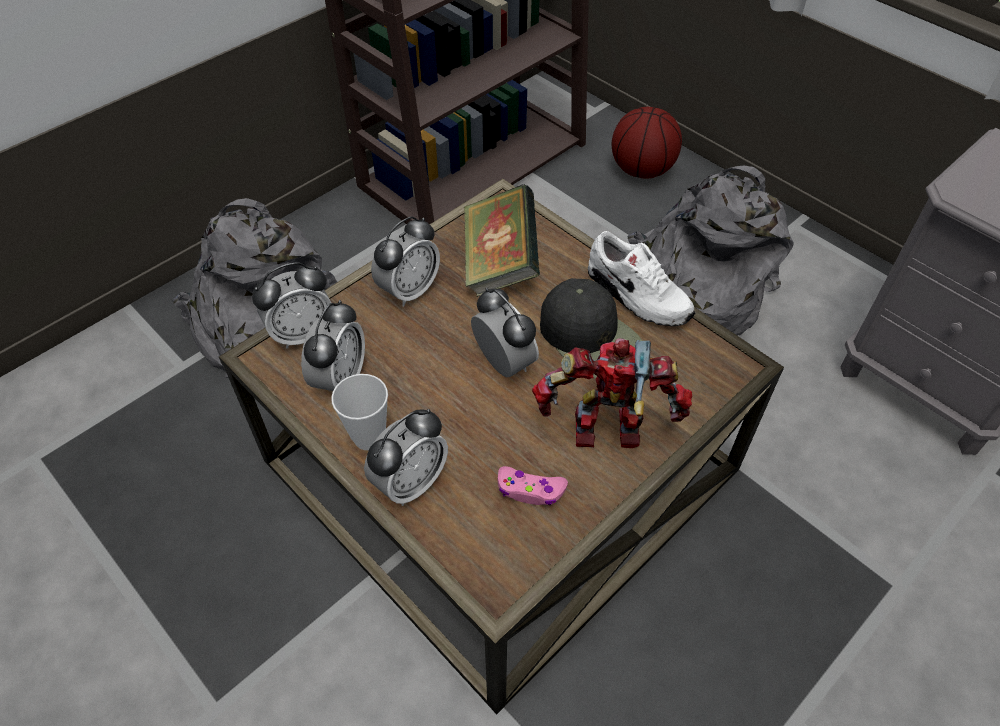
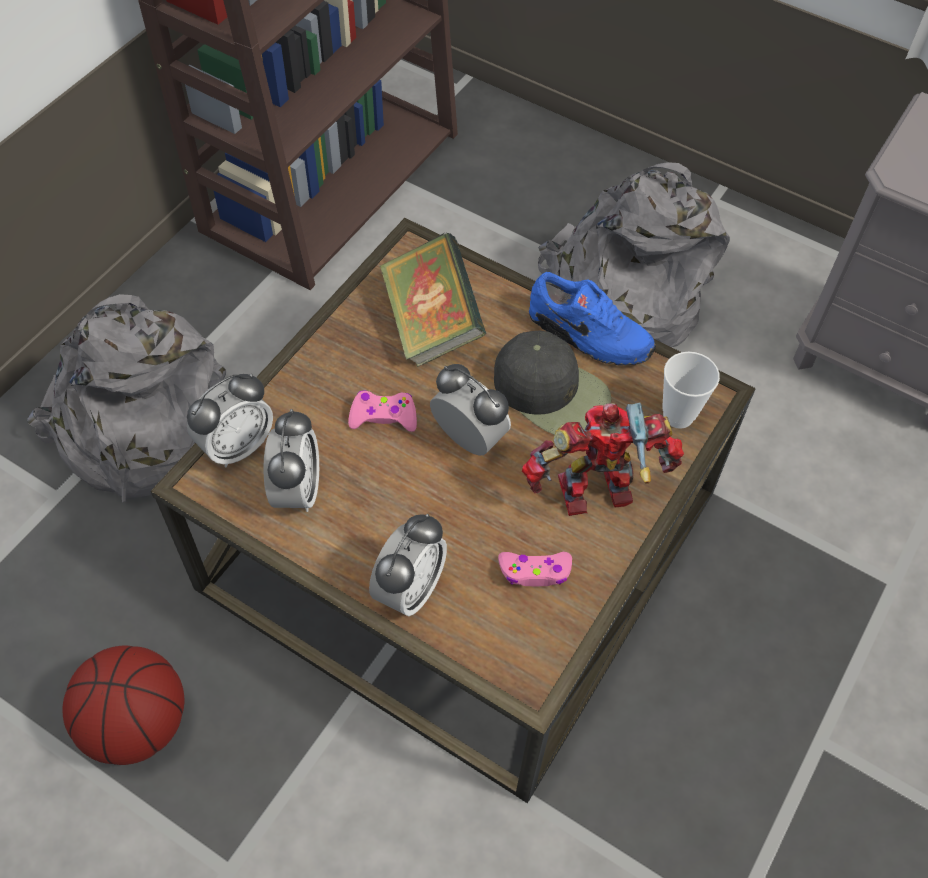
camera: 15 degrees left, 5 degrees up
cup [331,374,388,450] -> cup moved to [662,352,720,429]
alarm clock [371,216,440,307] -> none
white shoe [588,231,696,326] -> blue shoe [529,272,656,366]
basketball [612,107,682,179] -> basketball moved to [62,646,184,765]
none -> pink game controller [348,390,417,432]

